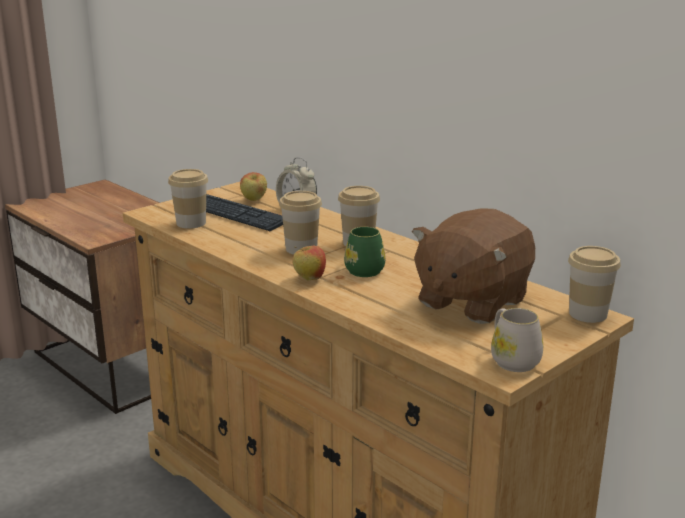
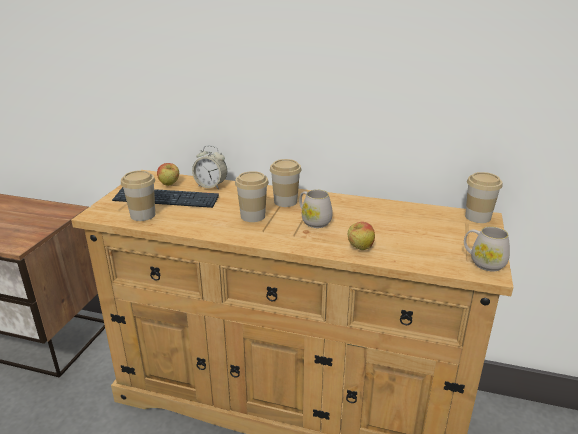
camera: 30 degrees left, 5 degrees up
apple [292,246,326,280] -> apple moved to [348,222,375,250]
green mug [344,227,386,277] -> white mug [299,190,333,228]
brown plush toy [412,208,535,324] -> none

